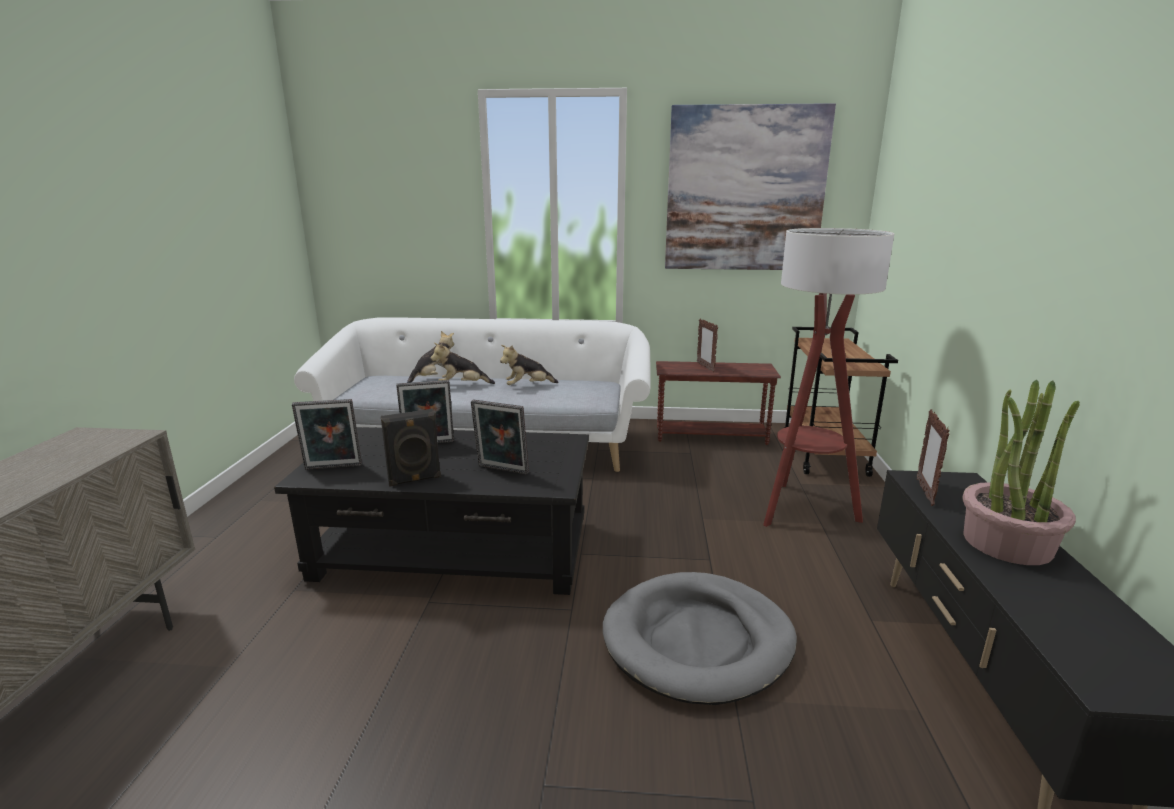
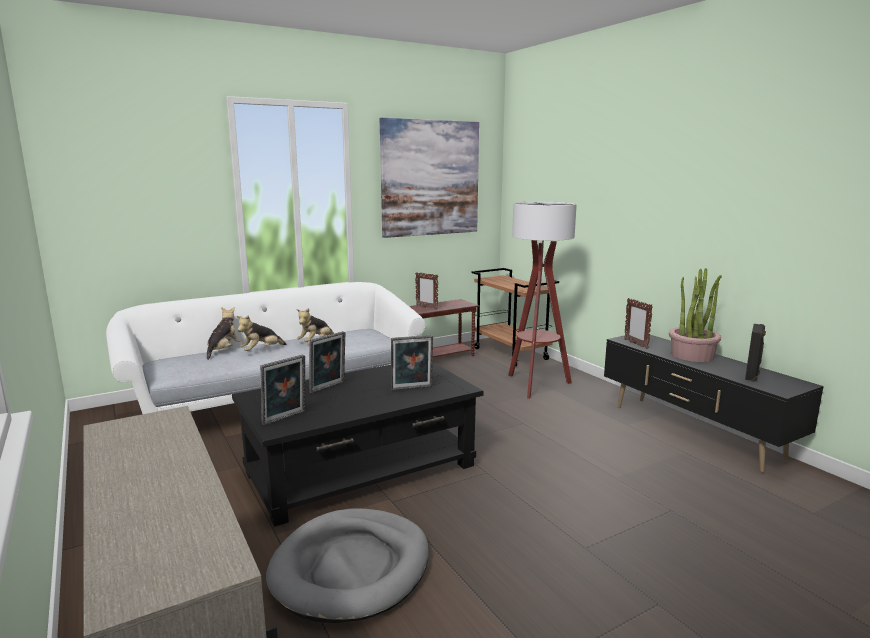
camera: 35 degrees left, 5 degrees down
black speaker [381,409,441,487] -> black speaker moved to [745,324,766,382]
grey dog bed [603,572,797,705] -> grey dog bed moved to [266,508,429,623]

